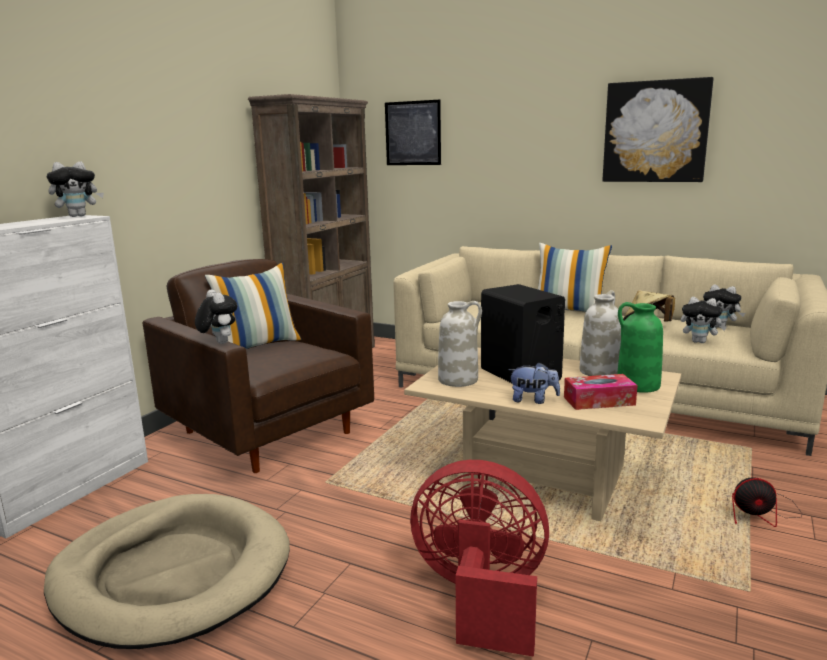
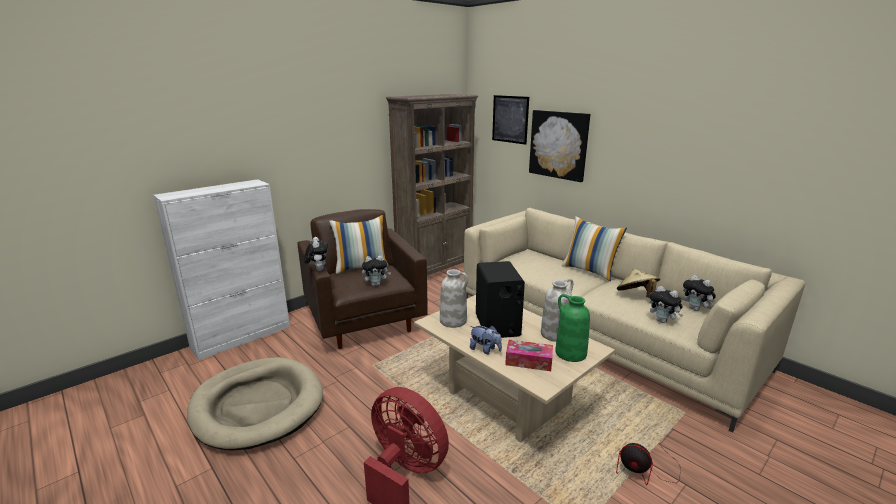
camera: 20 degrees right, 5 degrees up
plush toy [47,161,104,217] -> plush toy moved to [362,256,391,286]
picture [603,77,714,182] -> picture moved to [529,110,590,182]

